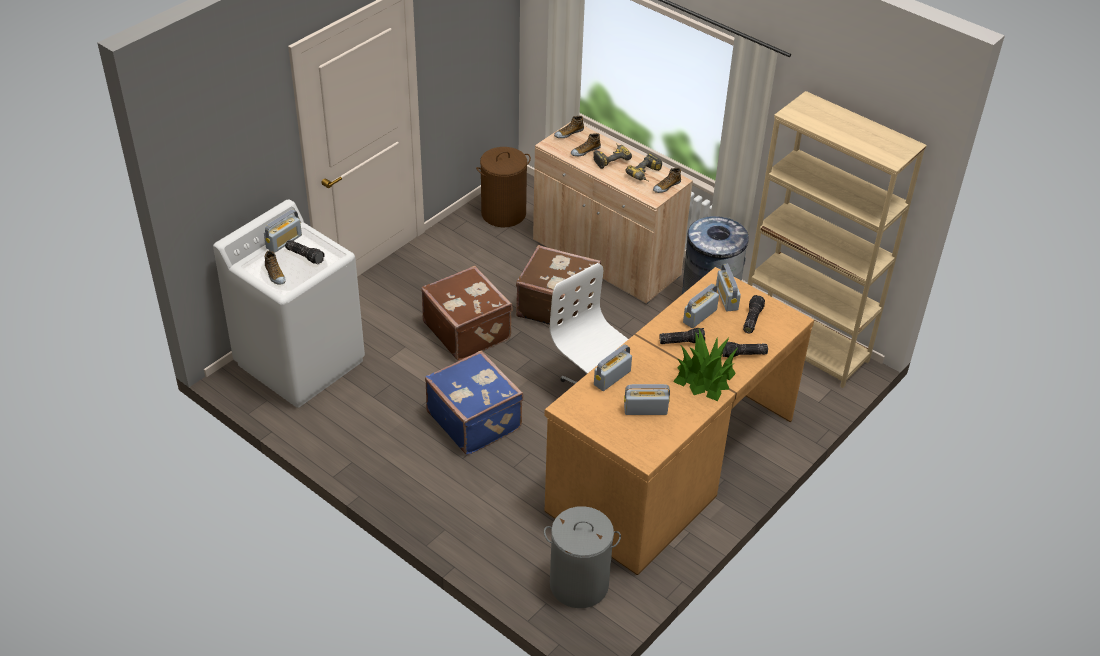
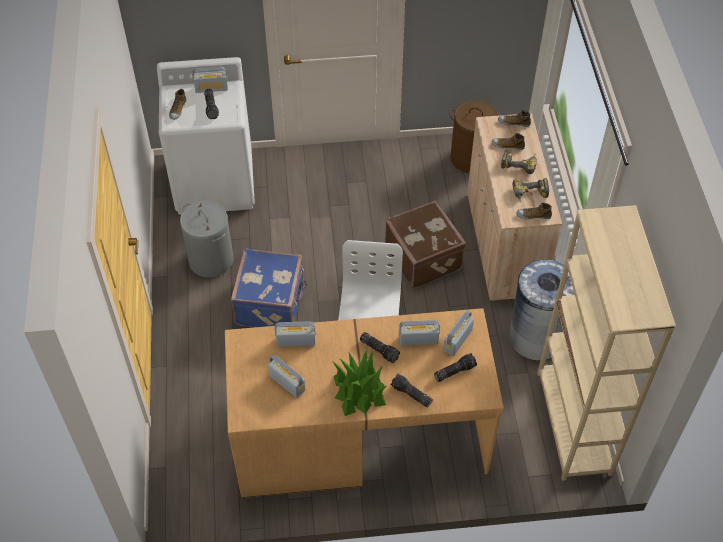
camera: 45 degrees right, 10 degrees up
brown suitcase [421,266,513,361] -> none
grey laundry basket [544,506,621,608] -> grey laundry basket moved to [180,201,233,278]

